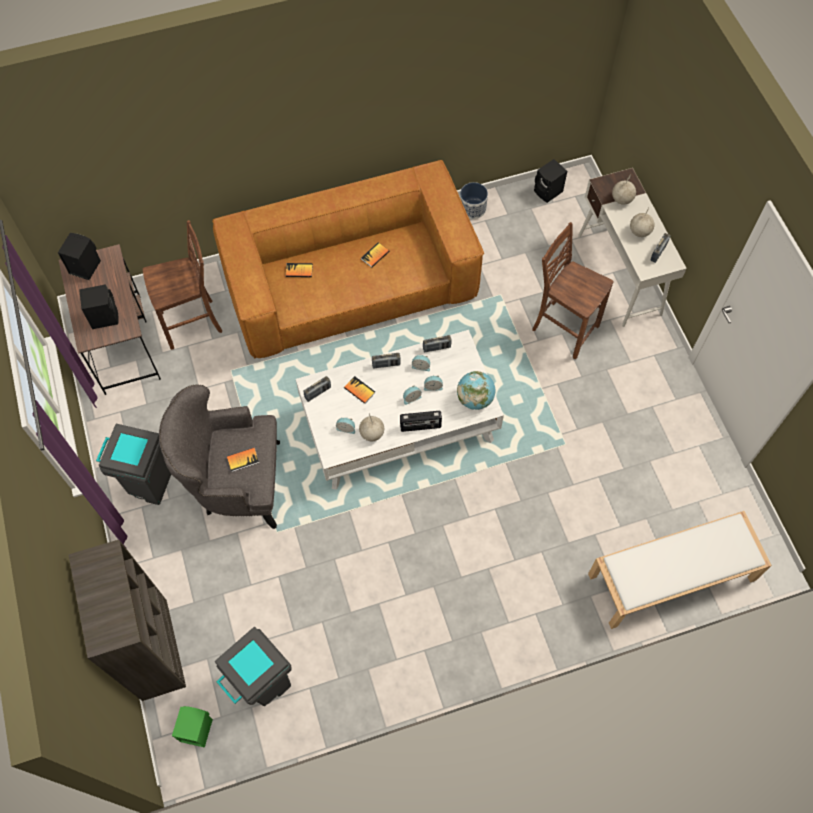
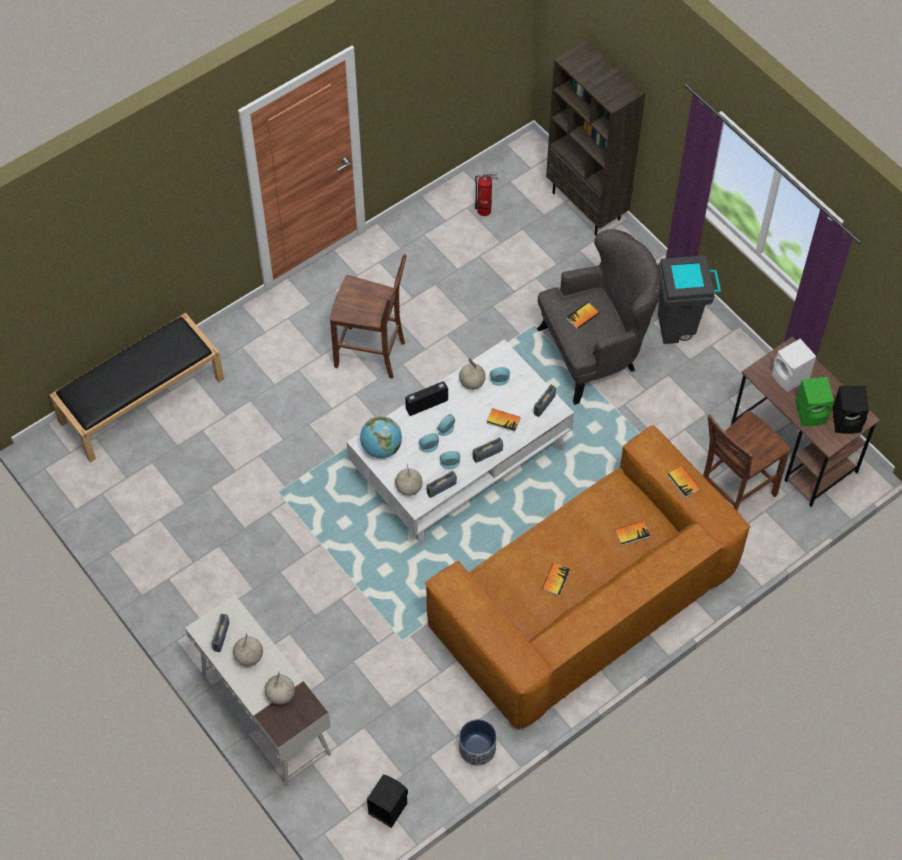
camera: 160 degrees right, 5 degrees down
black speaker [79,284,119,329] -> white speaker [772,339,816,392]
green speaker [172,706,213,748] -> green speaker moved to [795,377,834,426]
grey trash can [215,627,292,706] -> fire extinguisher [475,172,499,216]
brown chair [532,222,614,359] -> brown chair moved to [330,254,407,379]
white bench [588,511,772,629] -> black bench [50,313,224,463]
none -> globe [395,464,422,496]
none -> book [667,466,700,498]

